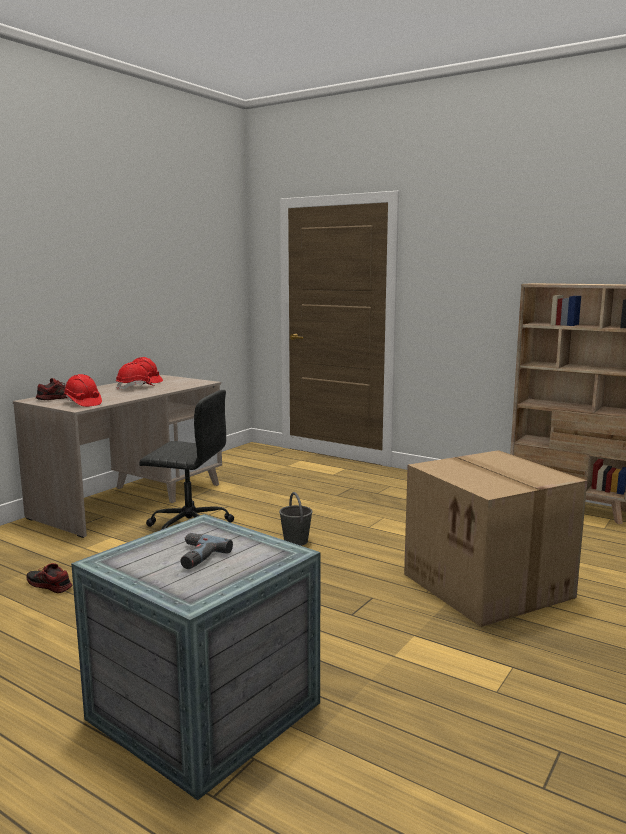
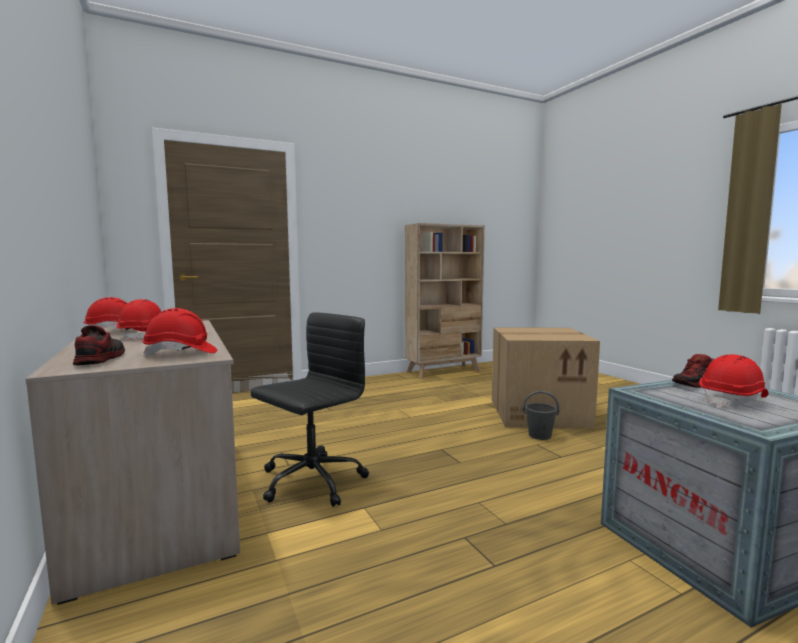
camera: 60 degrees left, 5 degrees down
shoe [26,563,72,593] -> shoe moved to [672,354,714,388]
power drill [181,533,233,569] -> red hard hat [699,354,769,408]
grey bucket [279,492,313,546] -> grey bucket moved to [523,391,560,440]

